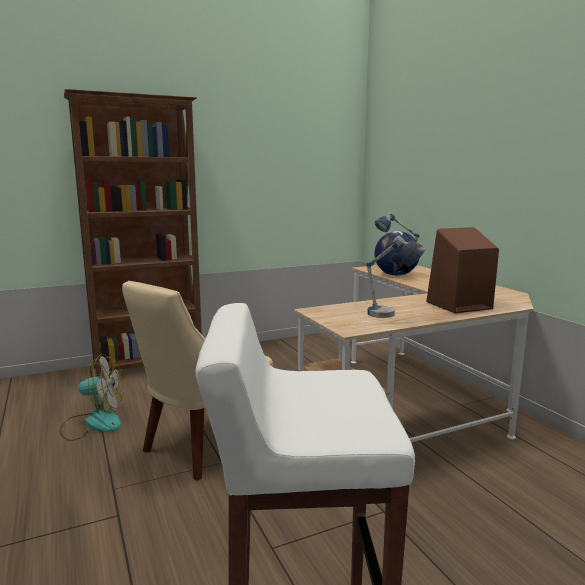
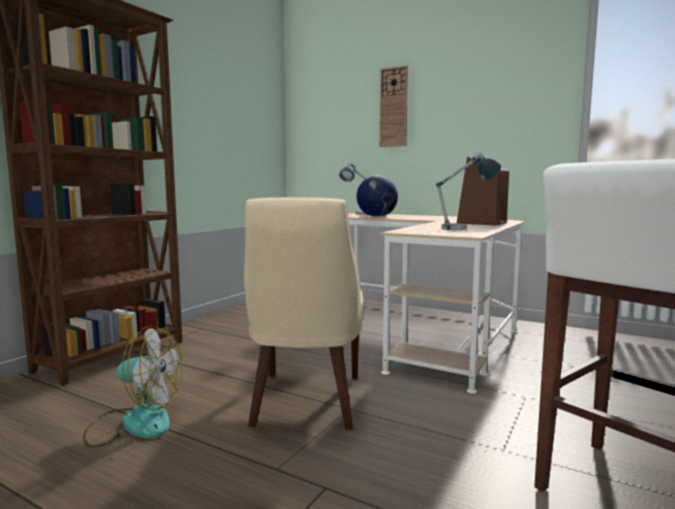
camera: 35 degrees left, 5 degrees down
fan [60,354,124,441] -> fan turned 45 degrees clockwise [83,326,183,448]
none -> wall clock [380,66,408,147]

